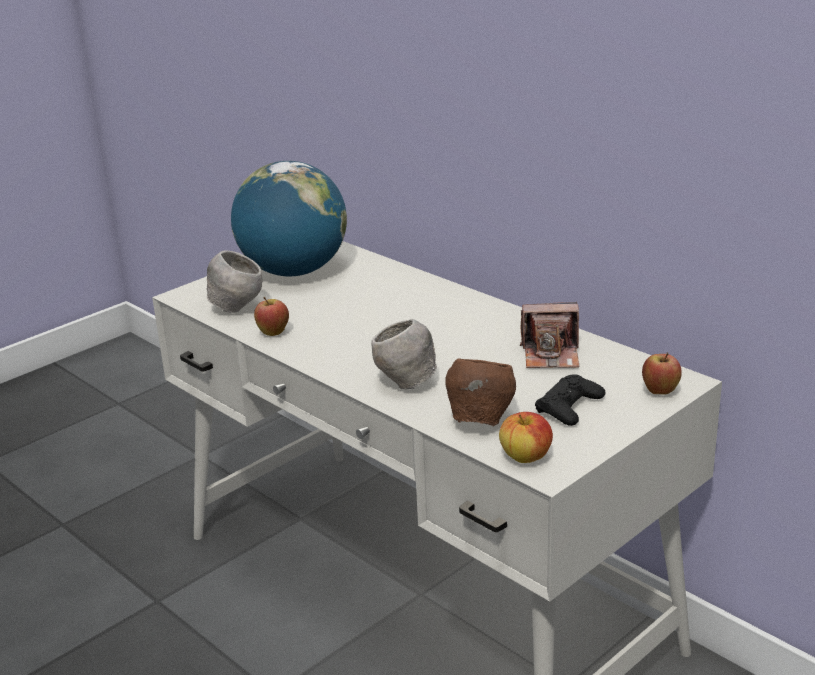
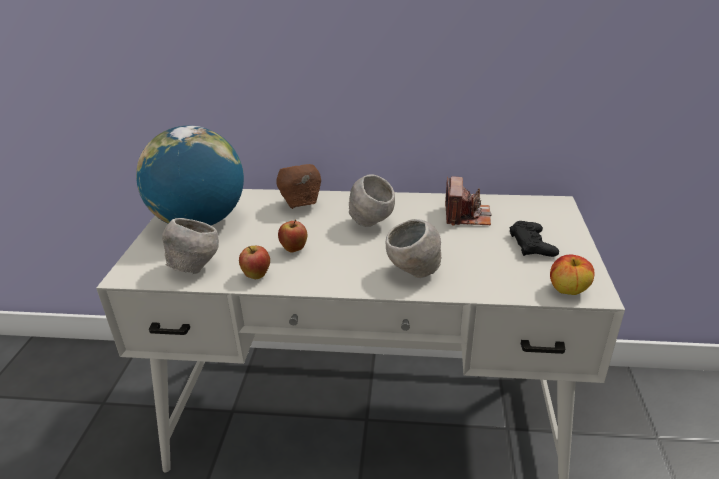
camera: 40 degrees left, 5 degrees up
brown bowl [445,359,516,426] -> brown bowl moved to [276,164,321,209]
camera [520,302,579,368] -> camera turned 45 degrees counterclockwise [445,176,492,226]
apple [642,353,682,395] -> apple moved to [278,220,307,253]
none -> grey bowl [349,174,395,227]

